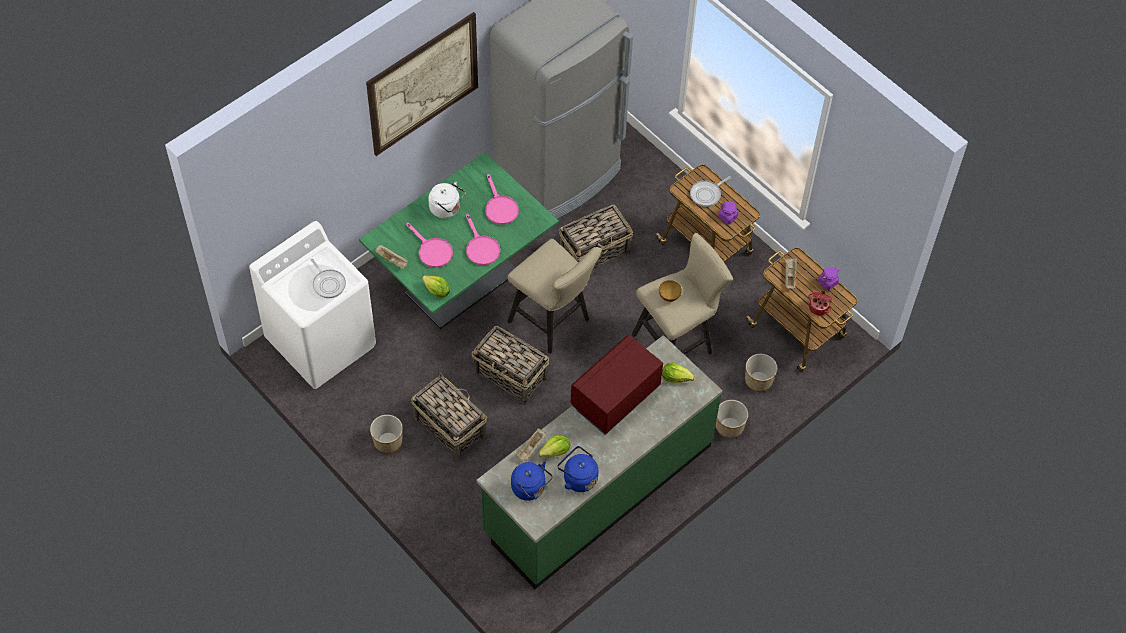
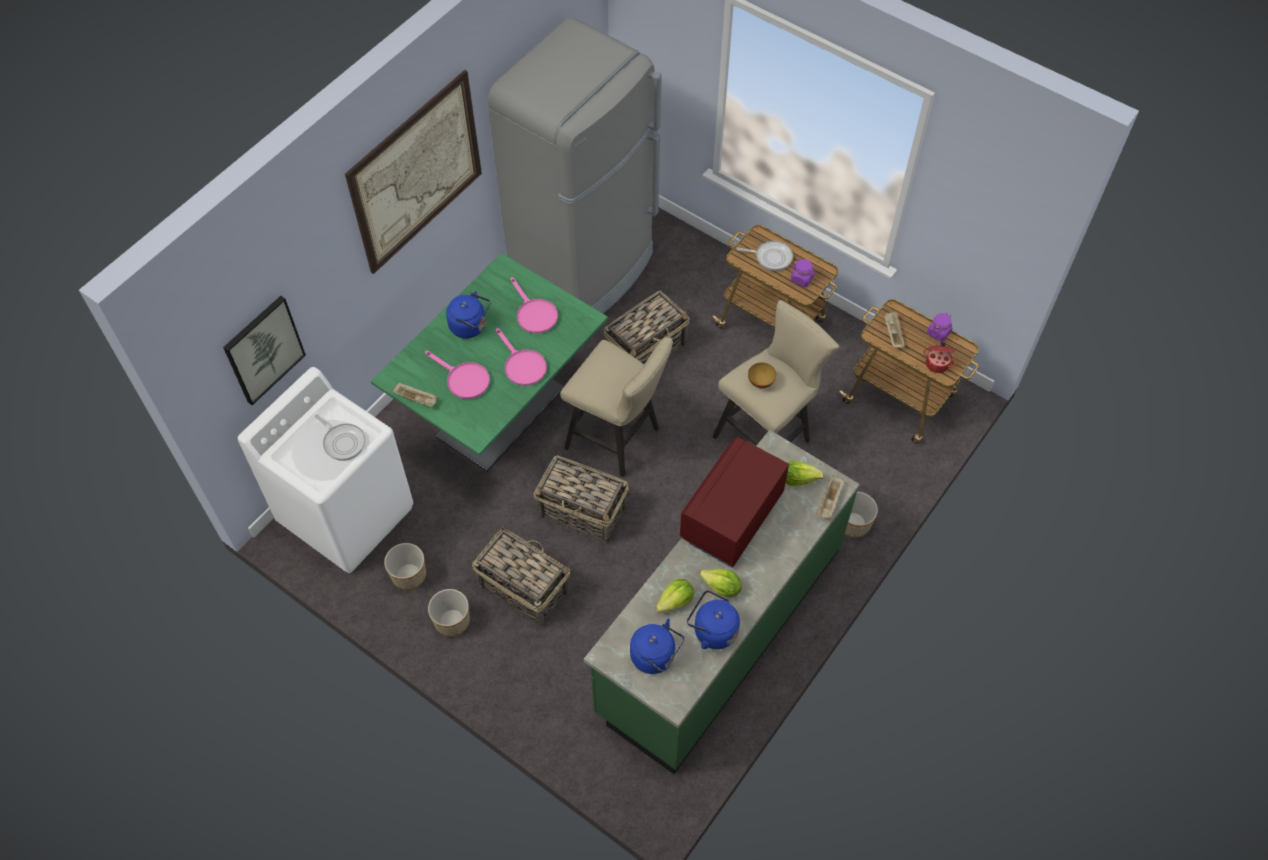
camera: 10 degrees left, 0 degrees up
lettuce [422,275,450,297] -> lettuce moved to [700,569,742,597]
white kettle [428,182,465,219] -> blue kettle [446,291,490,338]
beige tray [515,428,546,461] -> beige tray moved to [816,475,844,518]
frying pan [690,176,731,207] -> frying pan turned 120 degrees counterclockwise [736,241,793,271]
planter [745,354,777,392] -> planter moved to [384,543,426,590]
none -> picture [223,296,306,405]

